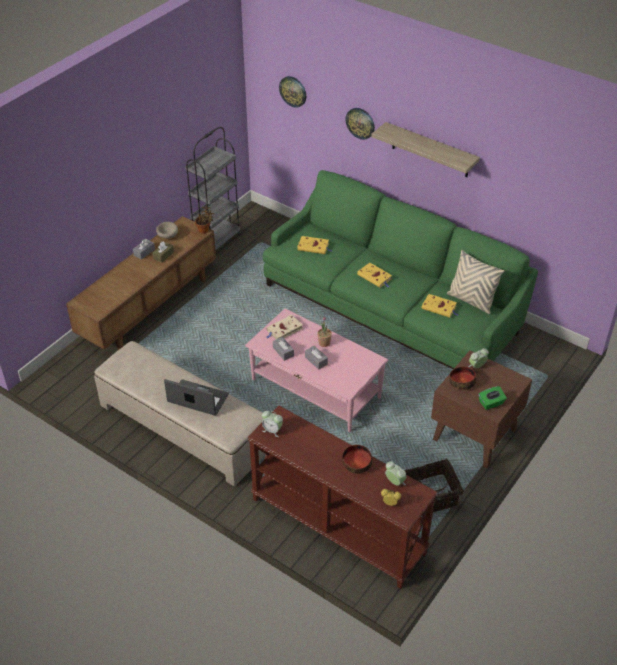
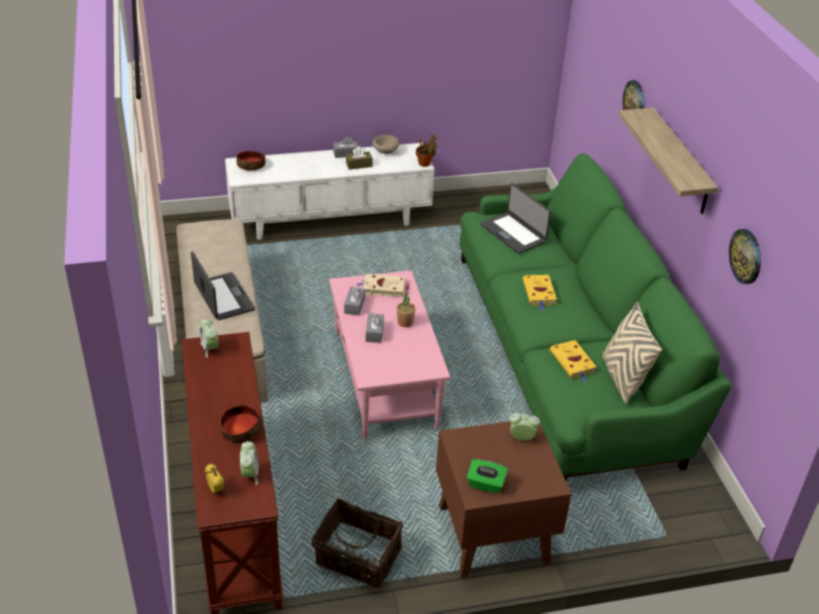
camera: 40 degrees right, 5 degrees down
brown tv stand [66,216,216,350] -> white tv stand [225,143,435,240]
grey cart [185,127,243,250] -> none
wall clock [279,76,306,108] -> wall clock moved to [729,229,761,284]
yellow book [297,236,332,254] -> laptop [481,183,551,254]
bowl [449,367,476,390] -> bowl moved to [237,151,265,170]

